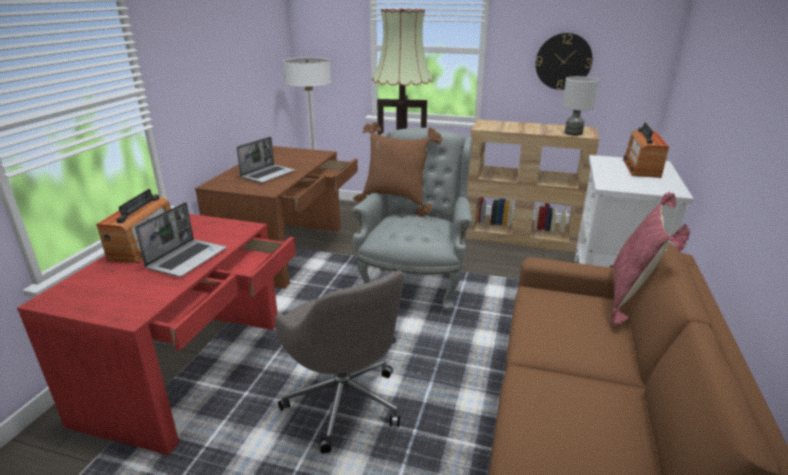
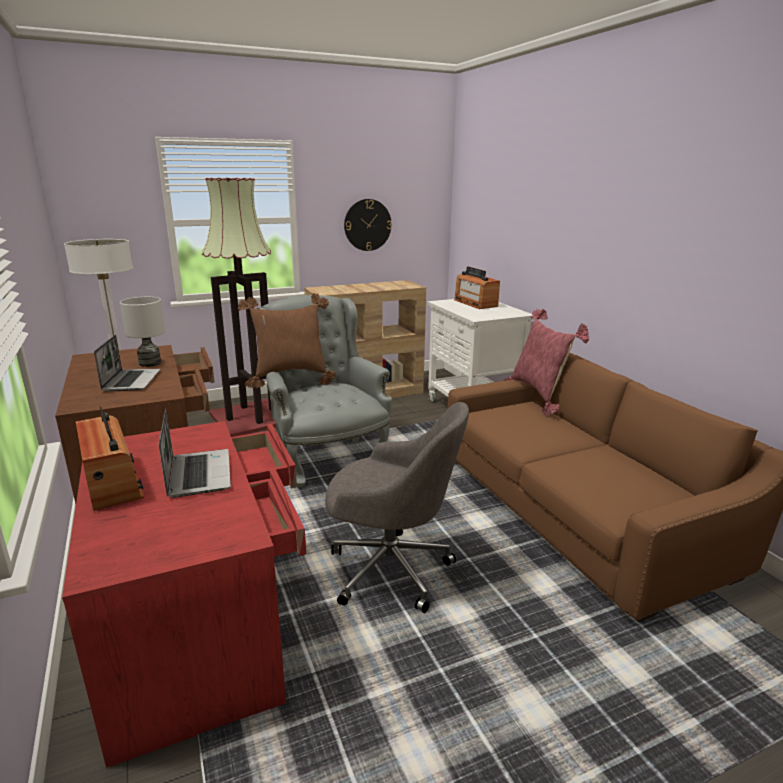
camera: 40 degrees left, 5 degrees down
grey table lamp [562,76,599,136] -> grey table lamp moved to [120,297,165,367]

